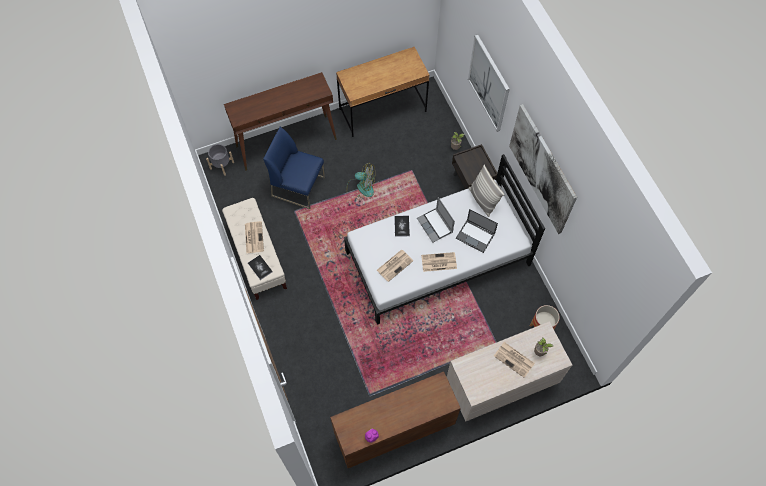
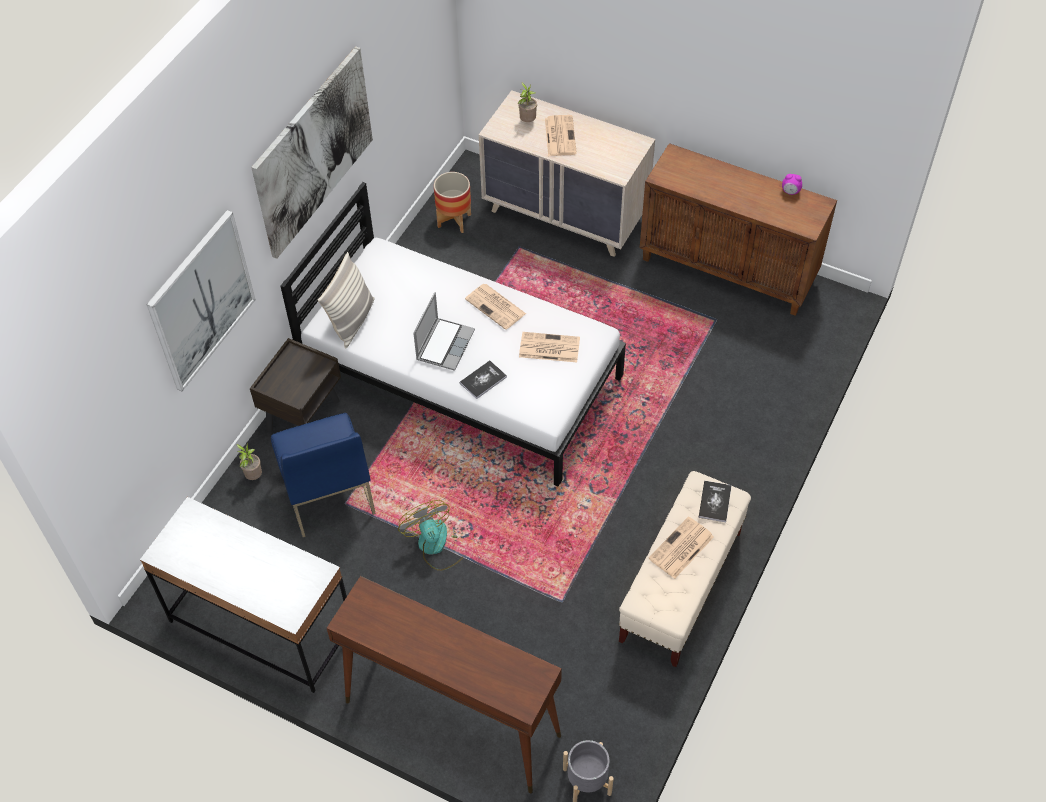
camera: 130 degrees left, 10 degrees down
blue chair [263,127,325,209] -> blue chair moved to [271,413,376,537]
brown desk [336,47,430,137] -> white desk [140,497,347,693]
laptop [456,209,498,253] -> none

